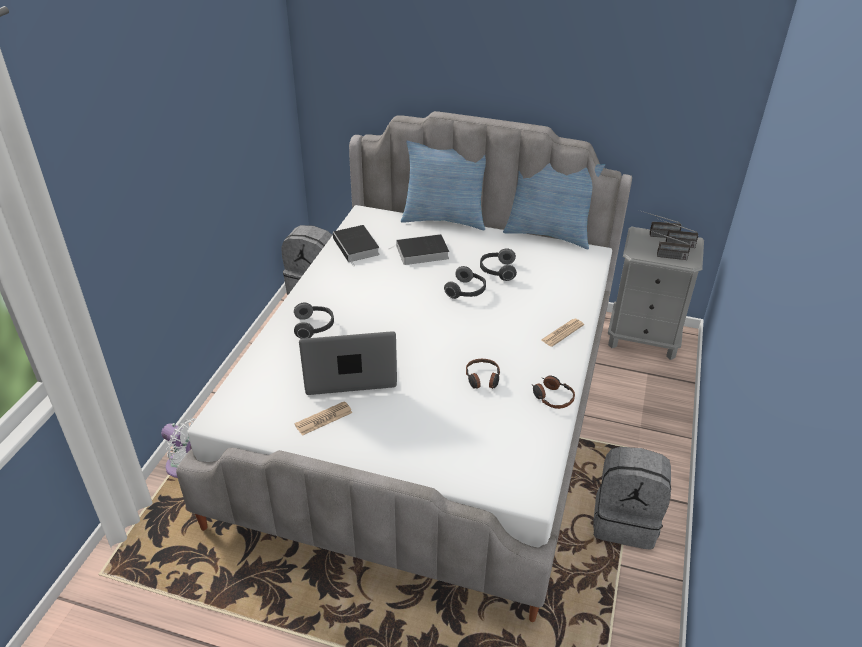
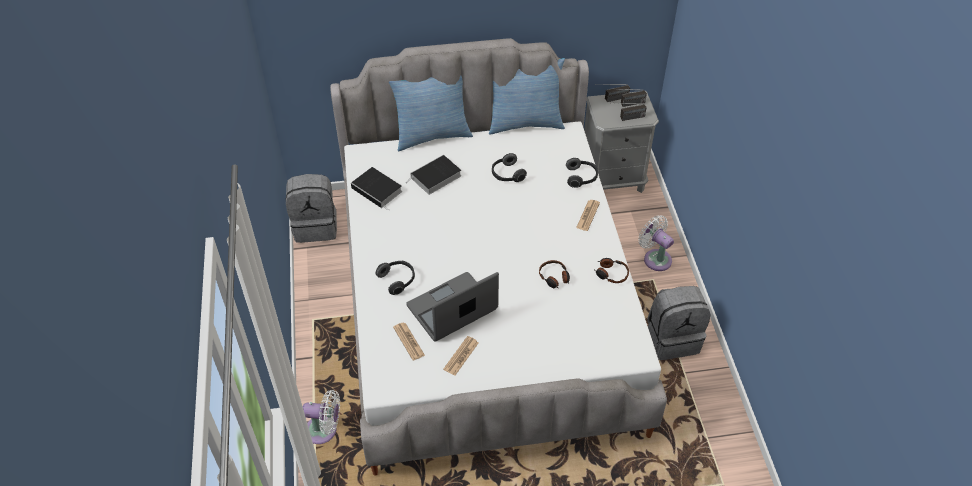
camera: 25 degrees left, 10 degrees up
headphones [444,266,486,299] -> headphones moved to [566,158,598,188]
none -> newspaper [393,323,425,360]
none -> white fan [638,215,674,271]

